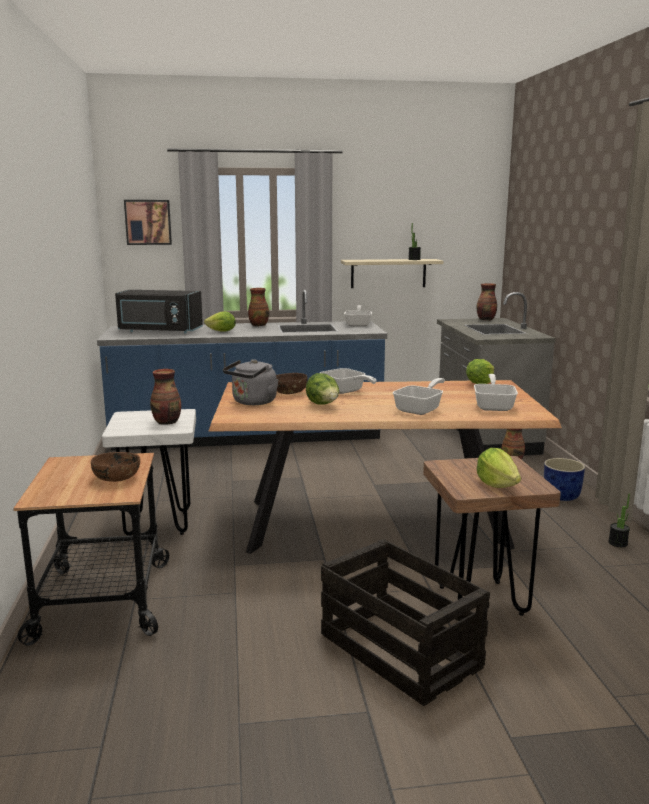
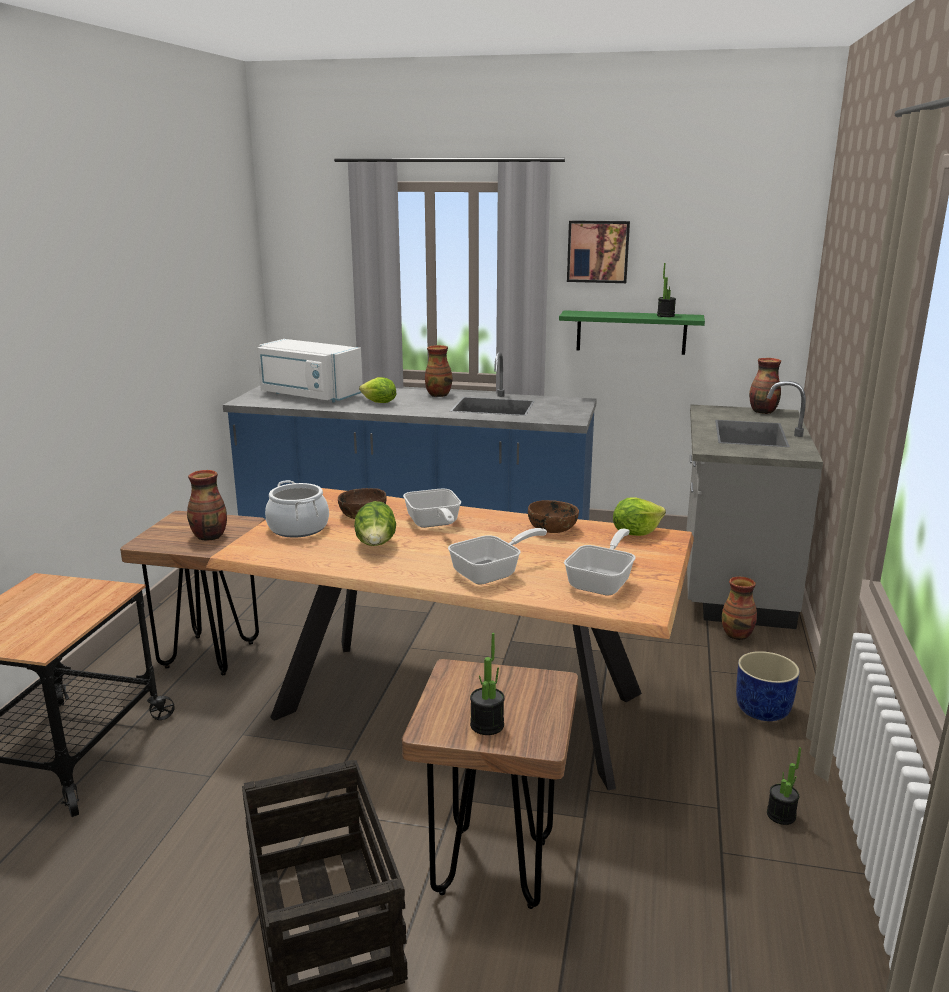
camera: 20 degrees right, 5 degrees up
brown bowl [91,452,140,482] -> brown bowl moved to [528,500,579,533]
white stool [102,409,196,536] -> brown stool [120,511,265,675]
black microwave [115,290,203,334] -> white microwave [257,339,363,402]
picture [124,200,172,245] -> picture moved to [567,220,630,283]
grey kettle [223,359,279,405] -> cooking pot [265,480,329,538]
beige shelf [341,259,444,288] -> green shelf [559,310,705,355]
frying pan [344,305,372,327] -> none
lettuce [477,448,521,488] -> potted plant [470,633,505,735]

